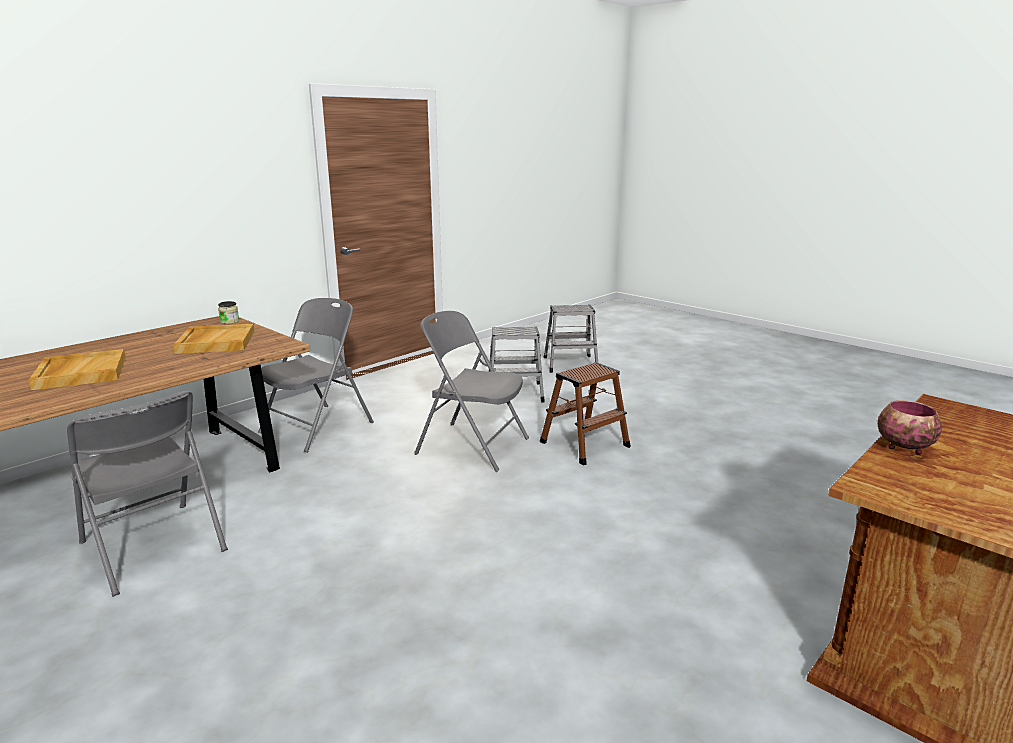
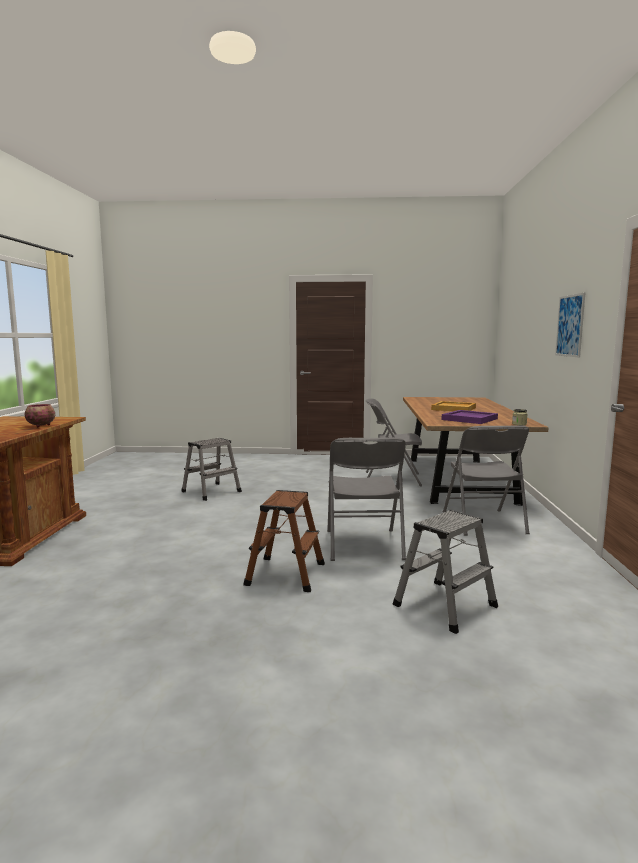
camera: 140 degrees right, 10 degrees down
beige tray [173,324,255,354] -> purple tray [441,410,498,424]
grey chair [414,311,529,472] -> grey chair turned 105 degrees clockwise [327,437,406,561]
grey step ladder [544,304,598,373] -> grey step ladder moved to [181,438,242,501]
none -> picture [555,292,586,357]

